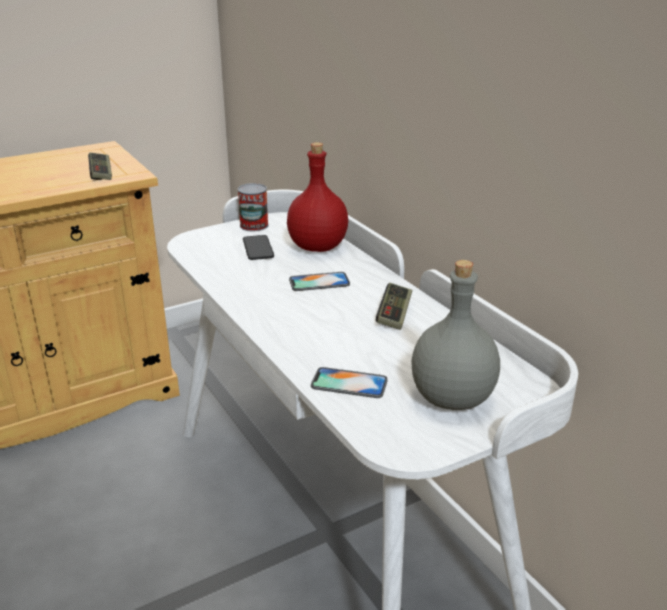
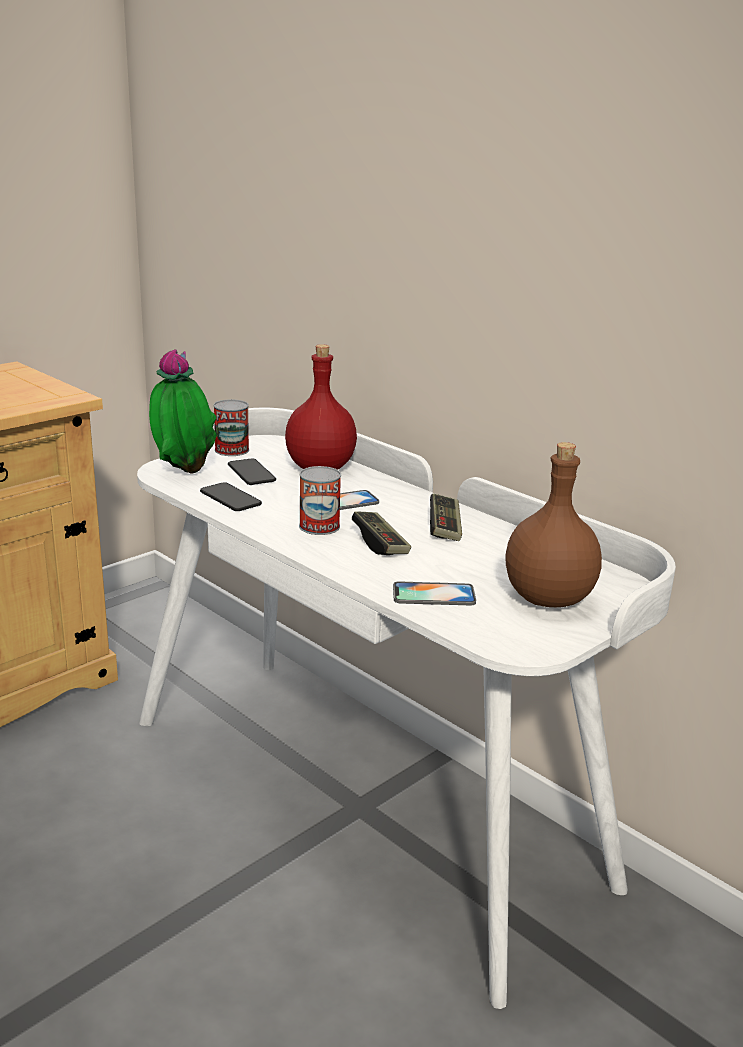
camera: 15 degrees left, 5 degrees down
game controller [88,153,112,180] -> game controller moved to [352,511,411,555]
grey bottle [411,260,500,410] -> brown bottle [506,442,602,607]
none -> potted plant [149,349,217,474]
none -> phone [200,482,262,511]
none -> can [299,466,341,535]

